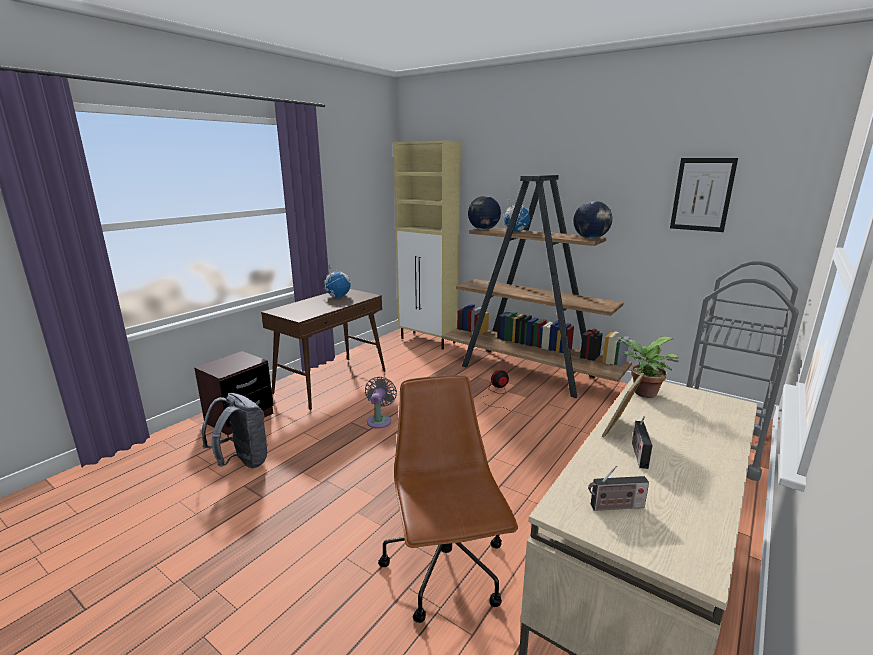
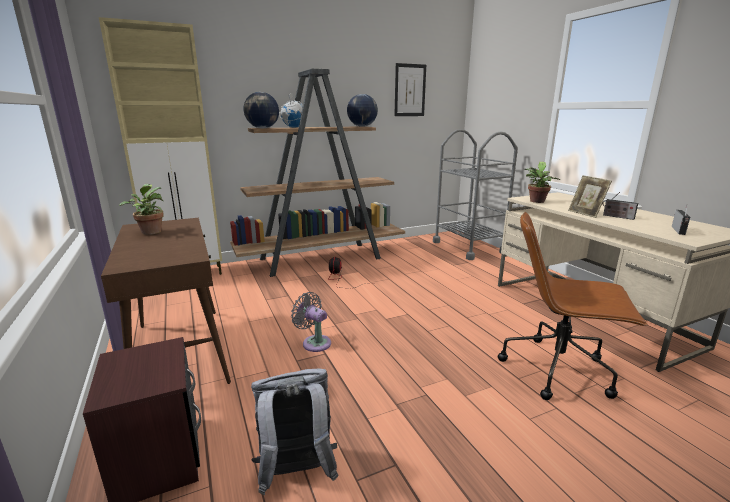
camera: 60 degrees left, 0 degrees up
globe [323,264,351,297] -> potted plant [119,184,164,235]

